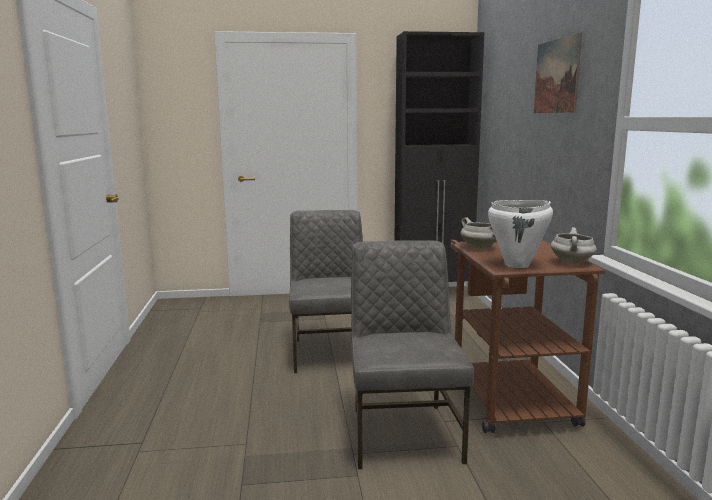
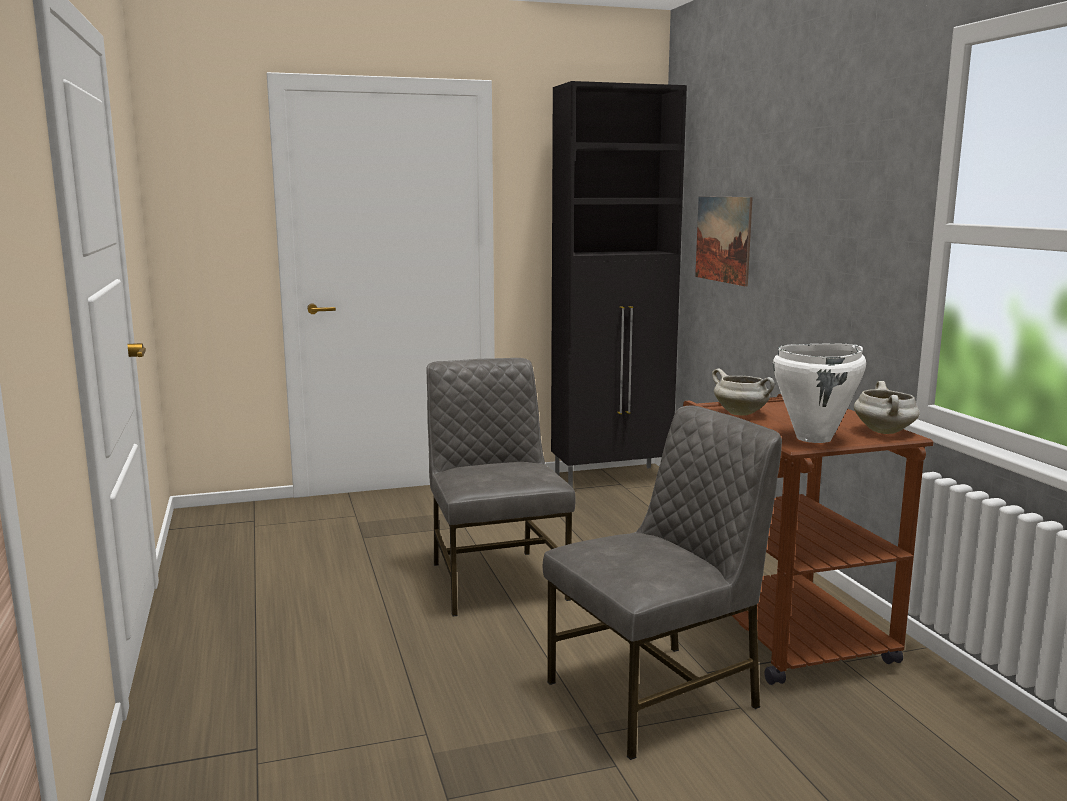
camera: 10 degrees left, 0 degrees up
grey chair [351,240,474,469] -> grey chair turned 75 degrees clockwise [542,406,782,760]
picture [534,33,582,113] -> picture moved to [695,196,753,287]

